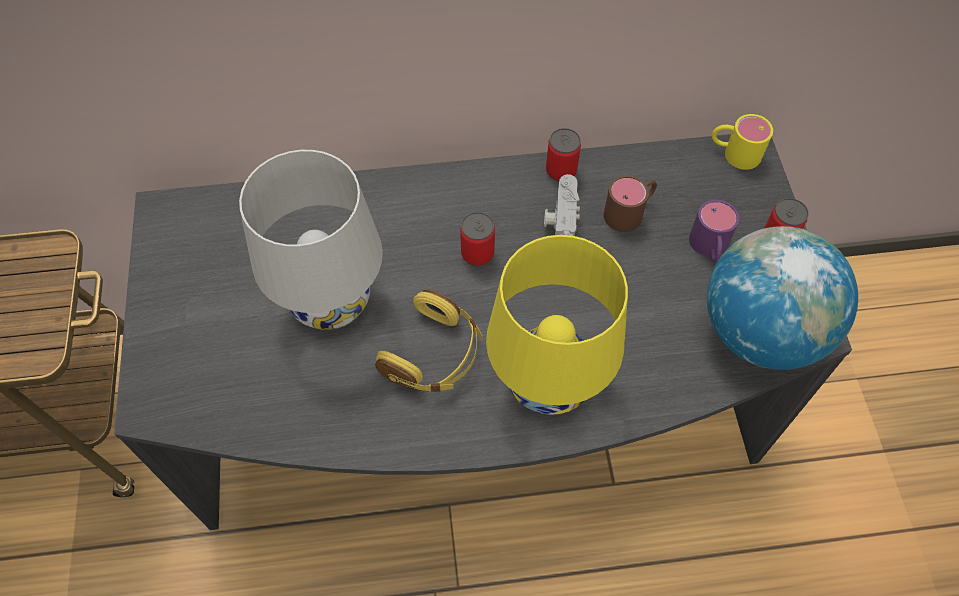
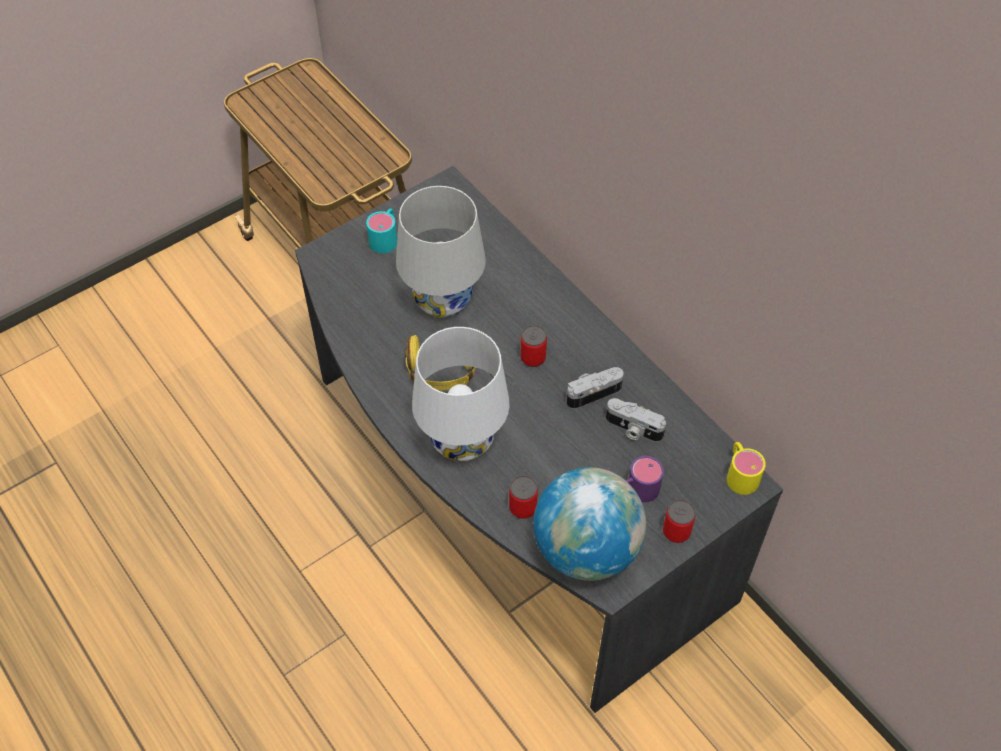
camera: 60 degrees right, 5 degrees down
yellow table lamp [486,235,628,415] -> white table lamp [412,327,510,461]
can [546,128,581,181] -> can moved to [509,476,538,519]
brown mug [604,175,657,232] -> camera [606,398,666,442]
none -> turquoise mug [366,208,397,253]

